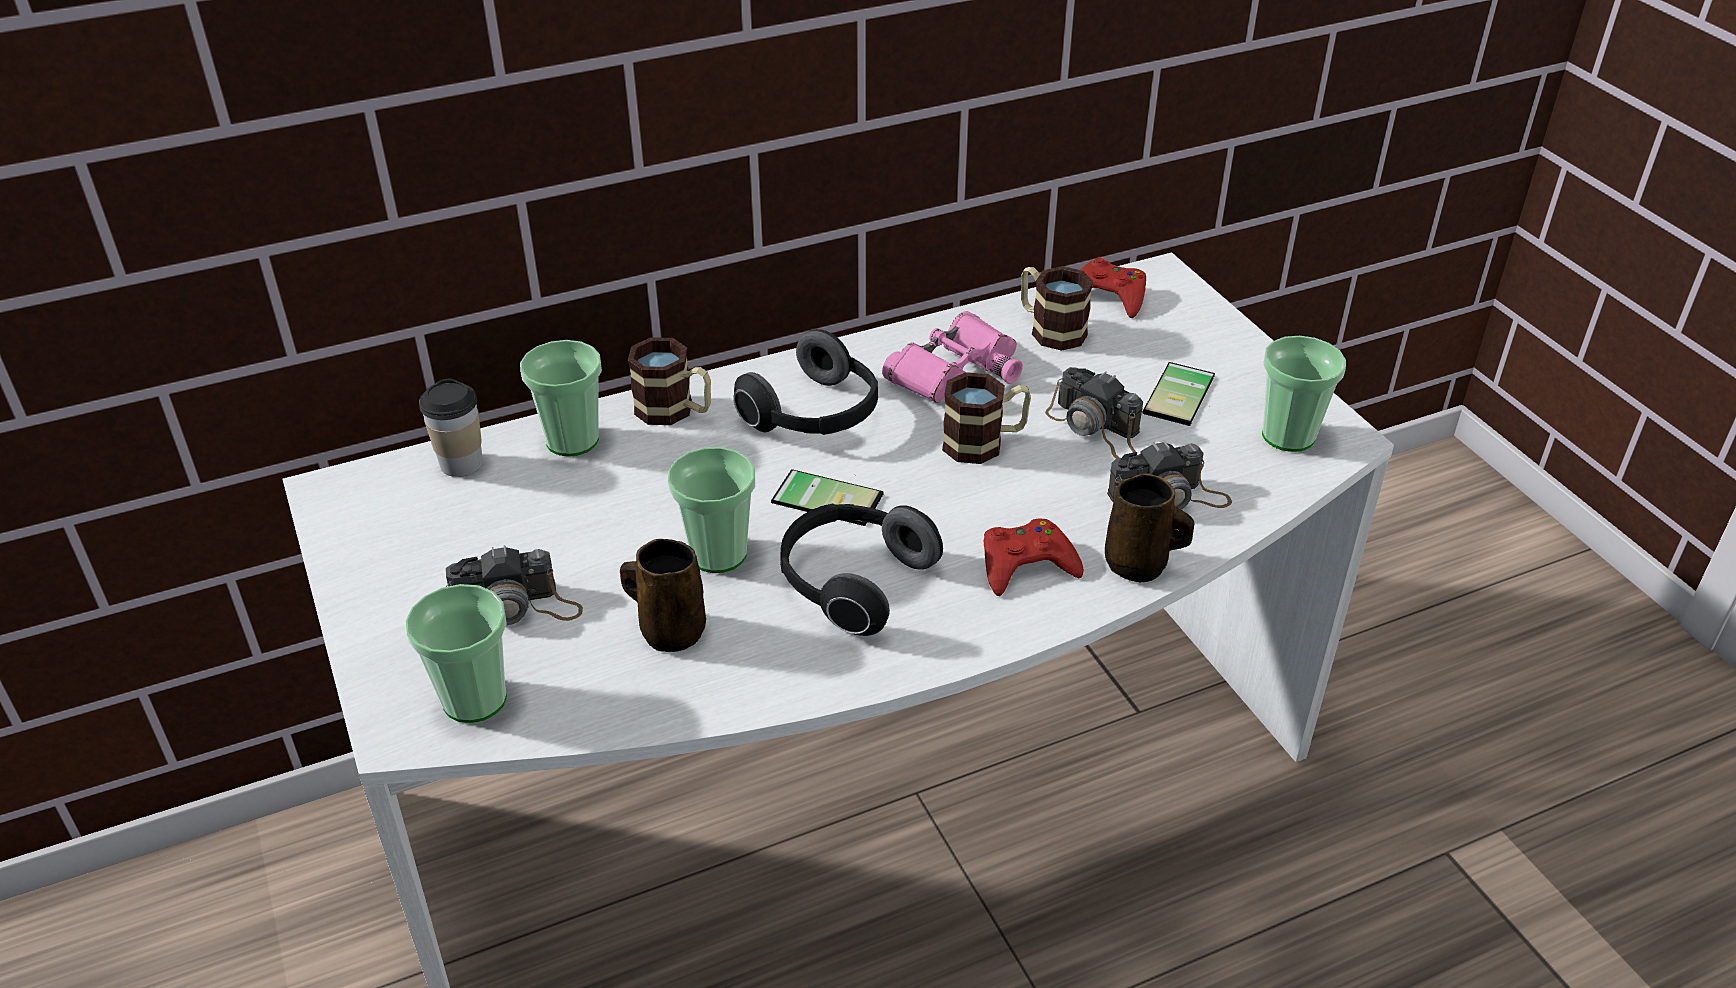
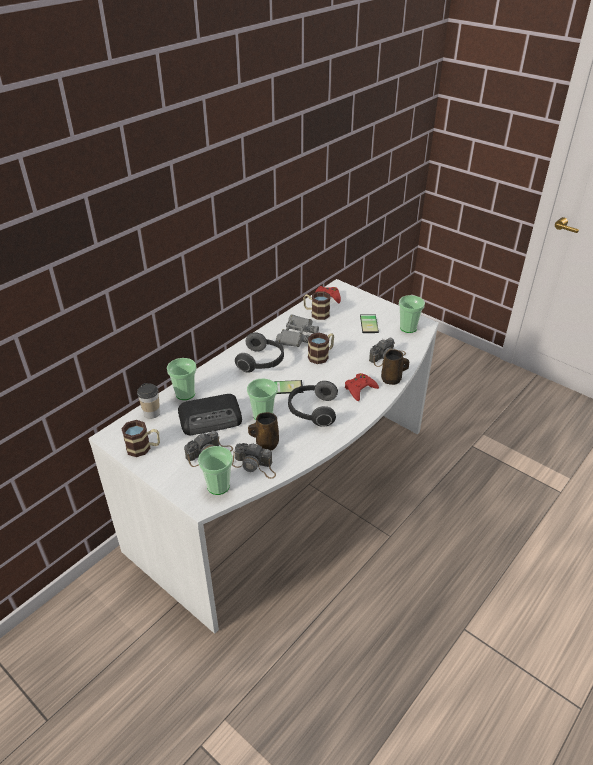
camera: 25 degrees left, 0 degrees up
mug [628,337,711,425] -> mug moved to [121,420,160,457]
pink binoculars [882,311,1023,403] -> grey binoculars [276,314,319,347]
camera [1045,367,1143,459] -> camera moved to [232,443,276,479]
none -> radio [178,394,242,435]

